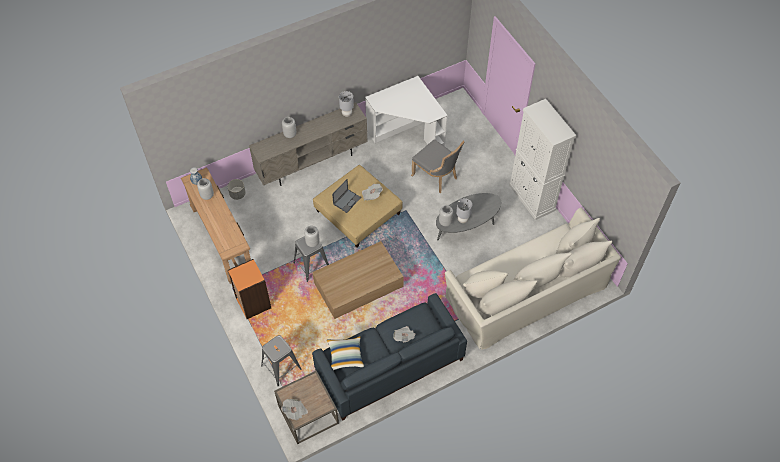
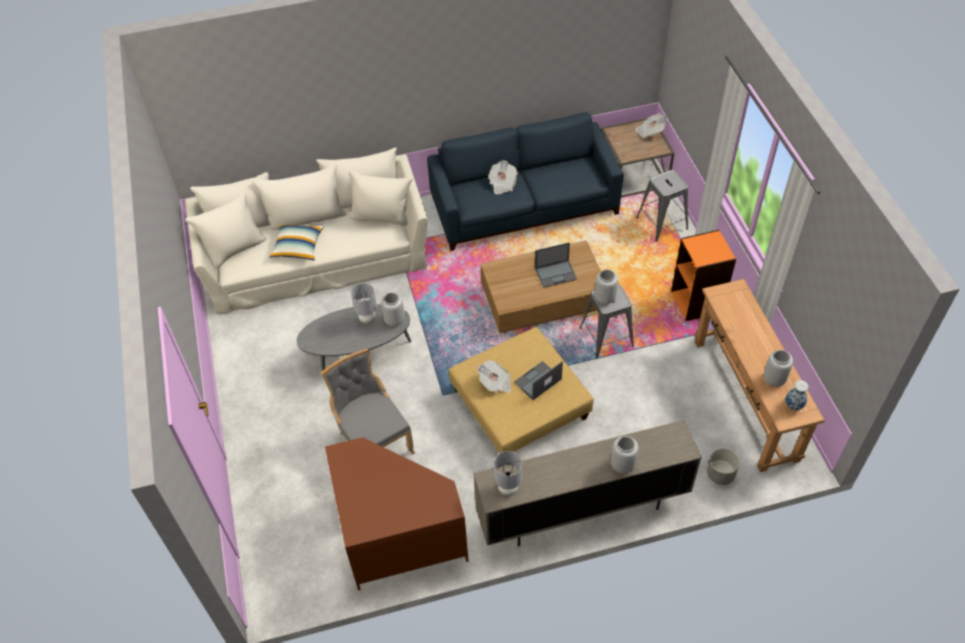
camera: 165 degrees left, 5 degrees down
pillow [327,336,364,370] -> pillow moved to [270,225,324,261]
white desk [365,76,448,146] -> brown desk [325,438,469,591]
white cabinet [509,99,576,220] -> none
none -> laptop [535,242,577,288]

